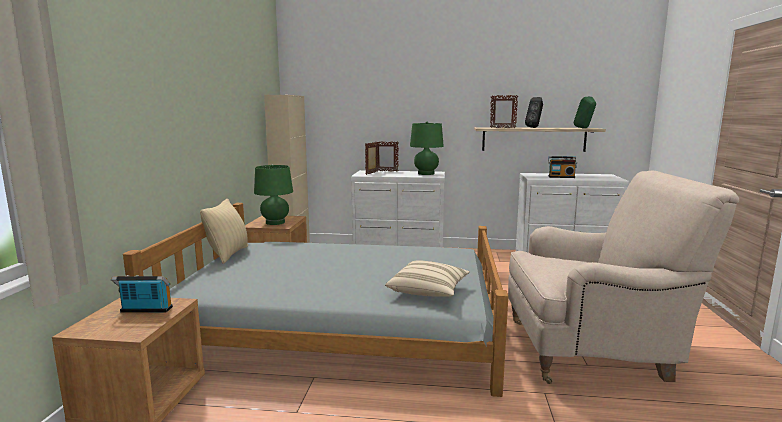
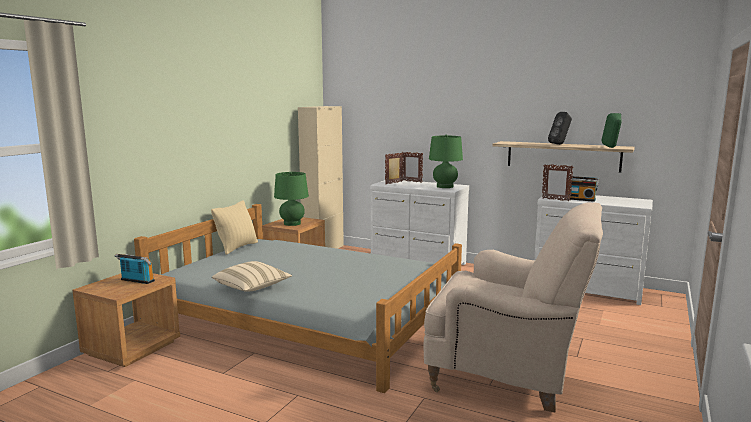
camera: 20 degrees right, 0 degrees up
beige pillow [385,261,470,297] -> beige pillow moved to [212,261,292,292]
picture frame [490,95,518,128] -> picture frame moved to [542,164,573,201]

